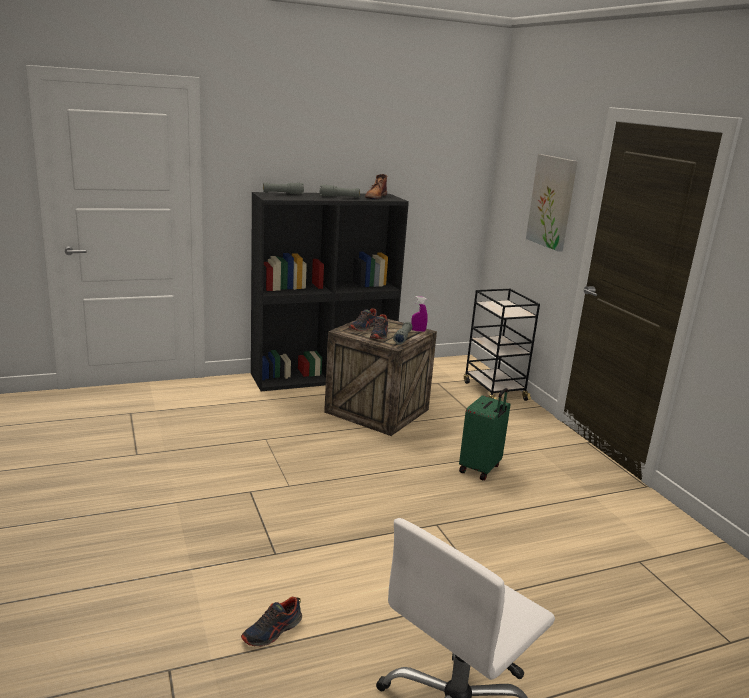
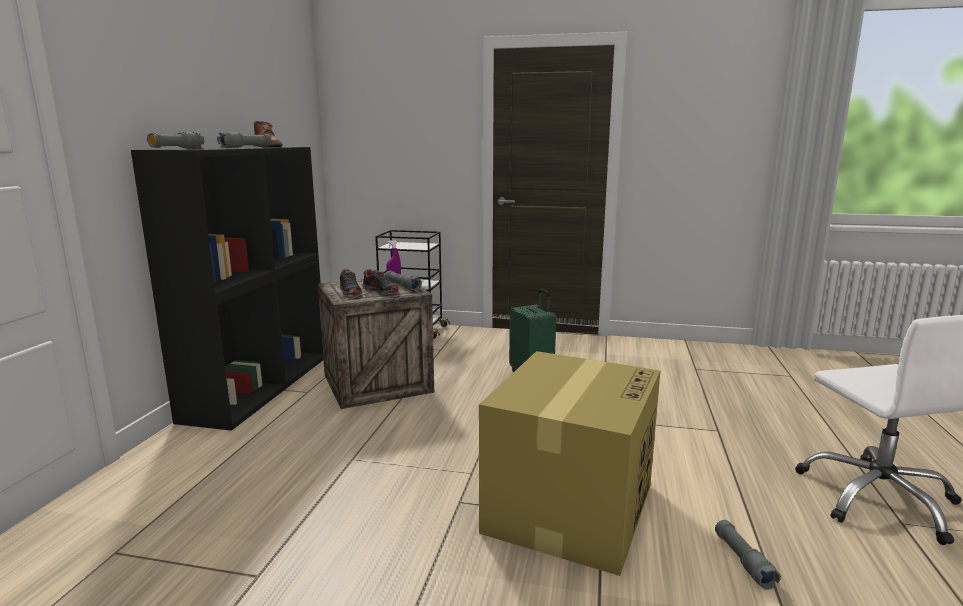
camera: 55 degrees left, 5 degrees down
shoe [241,597,302,647] -> grey flashlight [715,520,781,590]
picture [526,154,578,252] -> none
none -> cardboard box [479,351,661,576]

